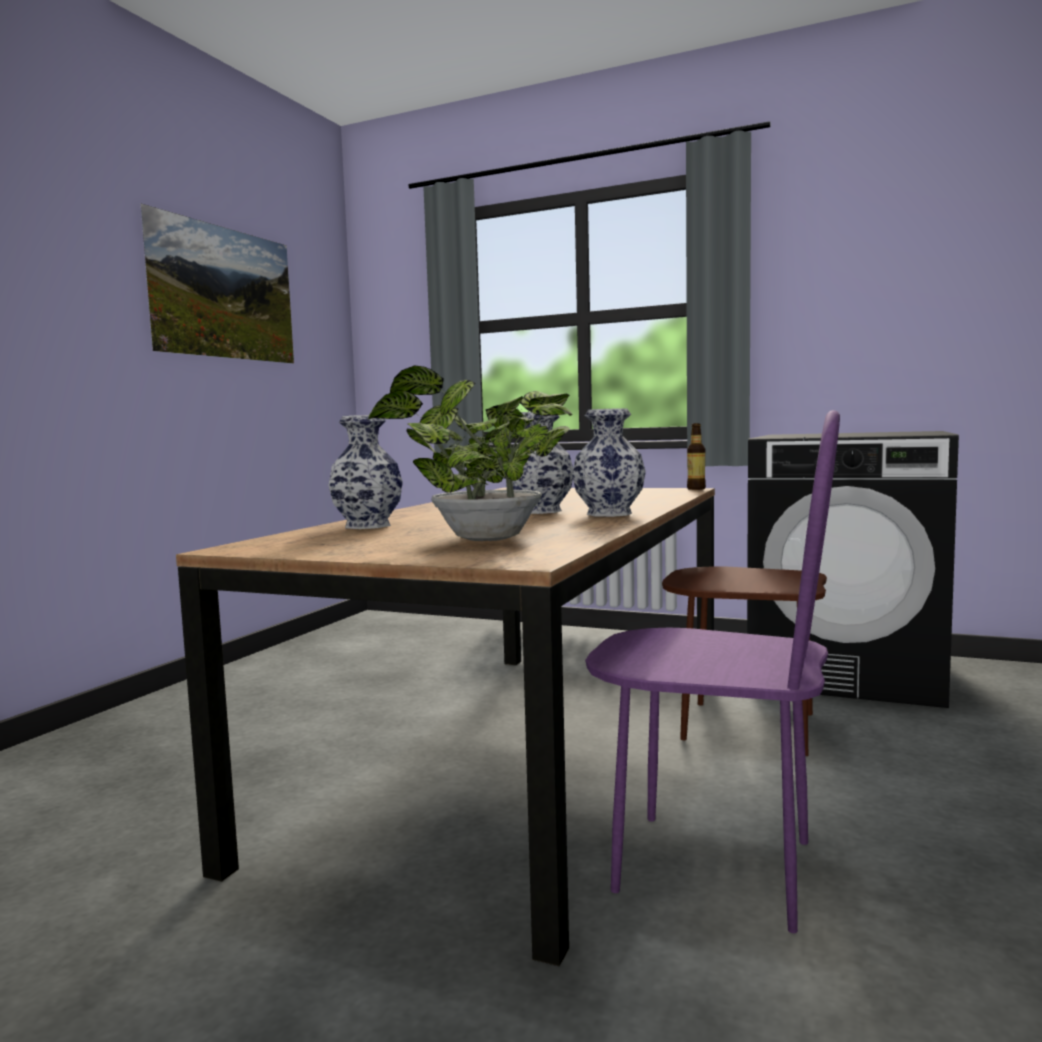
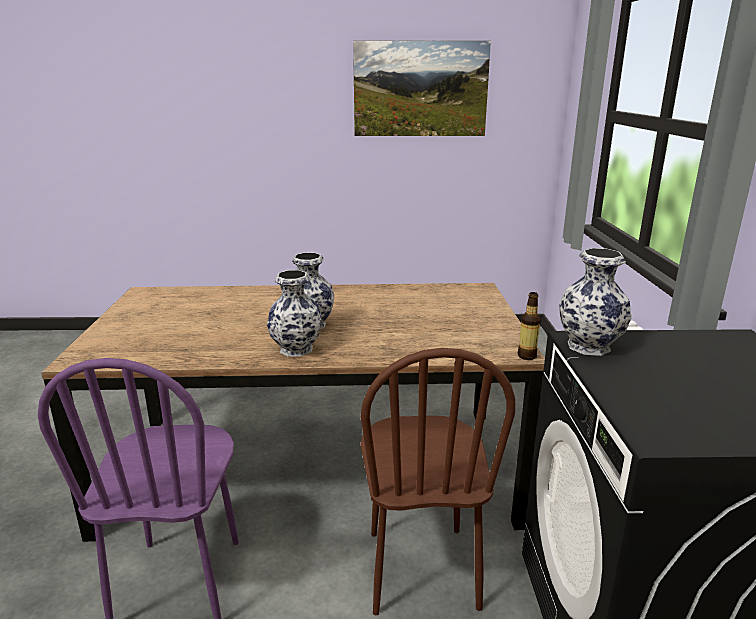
camera: 65 degrees right, 15 degrees up
vase [328,415,403,529] -> vase moved to [559,248,631,356]
potted plant [367,365,573,541] -> none

